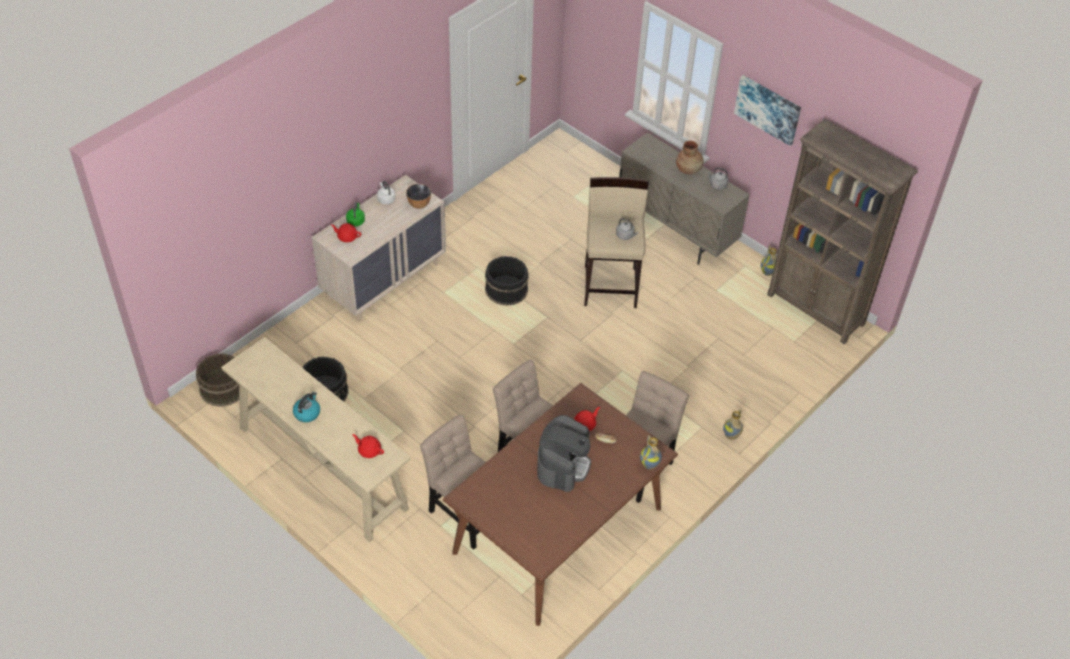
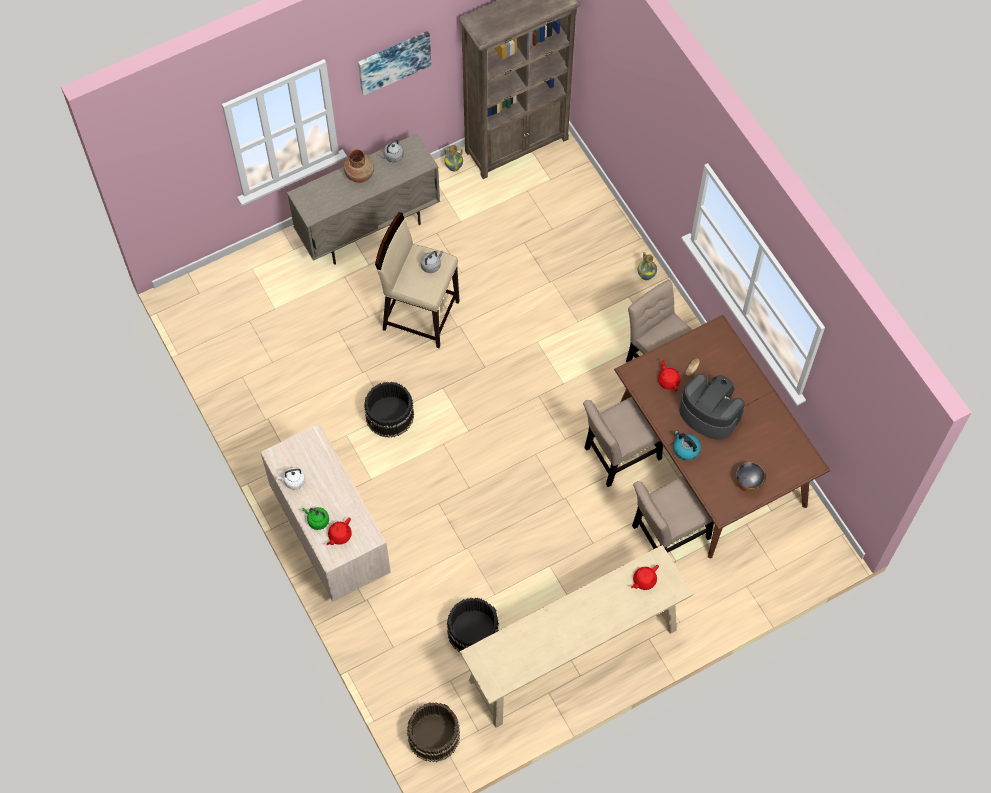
camera: 70 degrees left, 15 degrees up
kettle [293,392,320,422] -> kettle moved to [673,431,701,460]
bowl [406,184,431,209] -> bowl moved to [736,462,765,492]
vase [640,435,662,469] -> none

